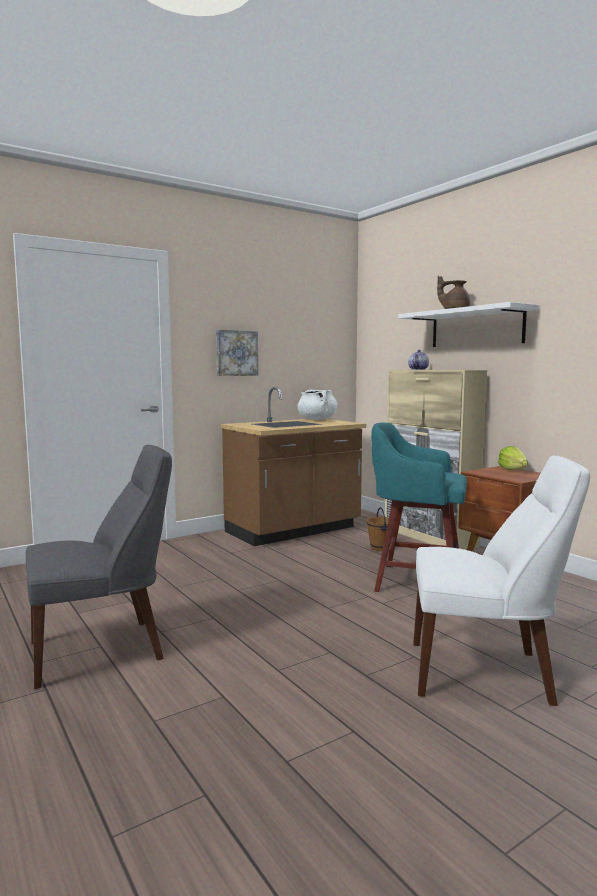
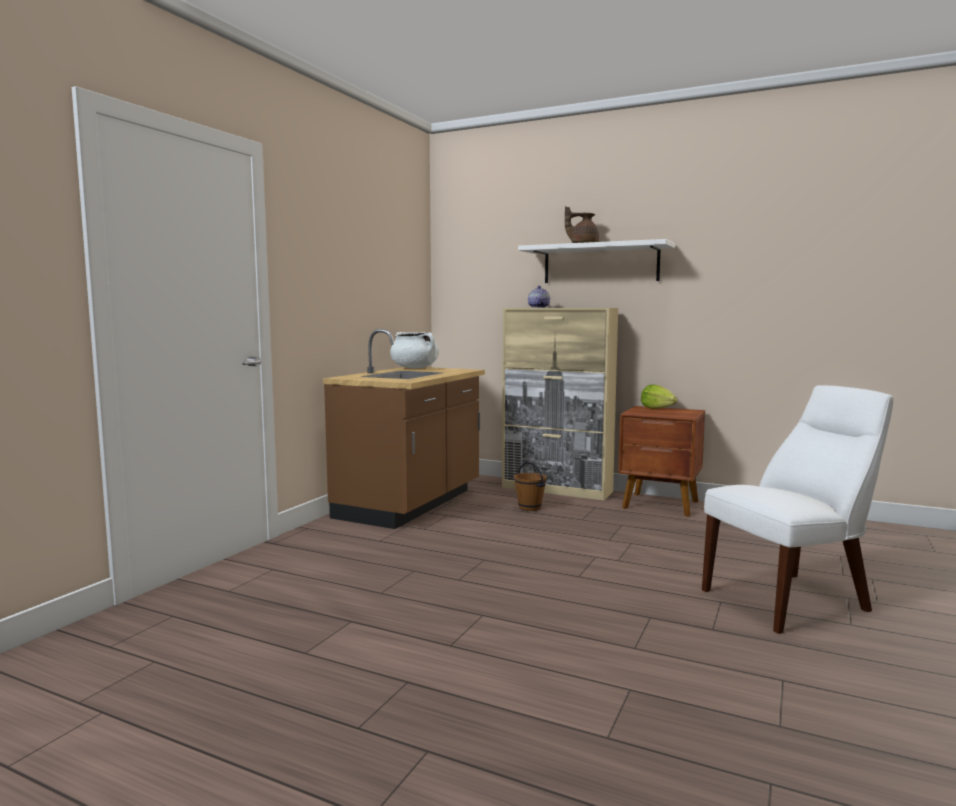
camera: 30 degrees left, 0 degrees up
grey chair [26,445,172,689] -> none
picture [216,330,258,376] -> none
turquoise stool [371,423,467,592] -> none

